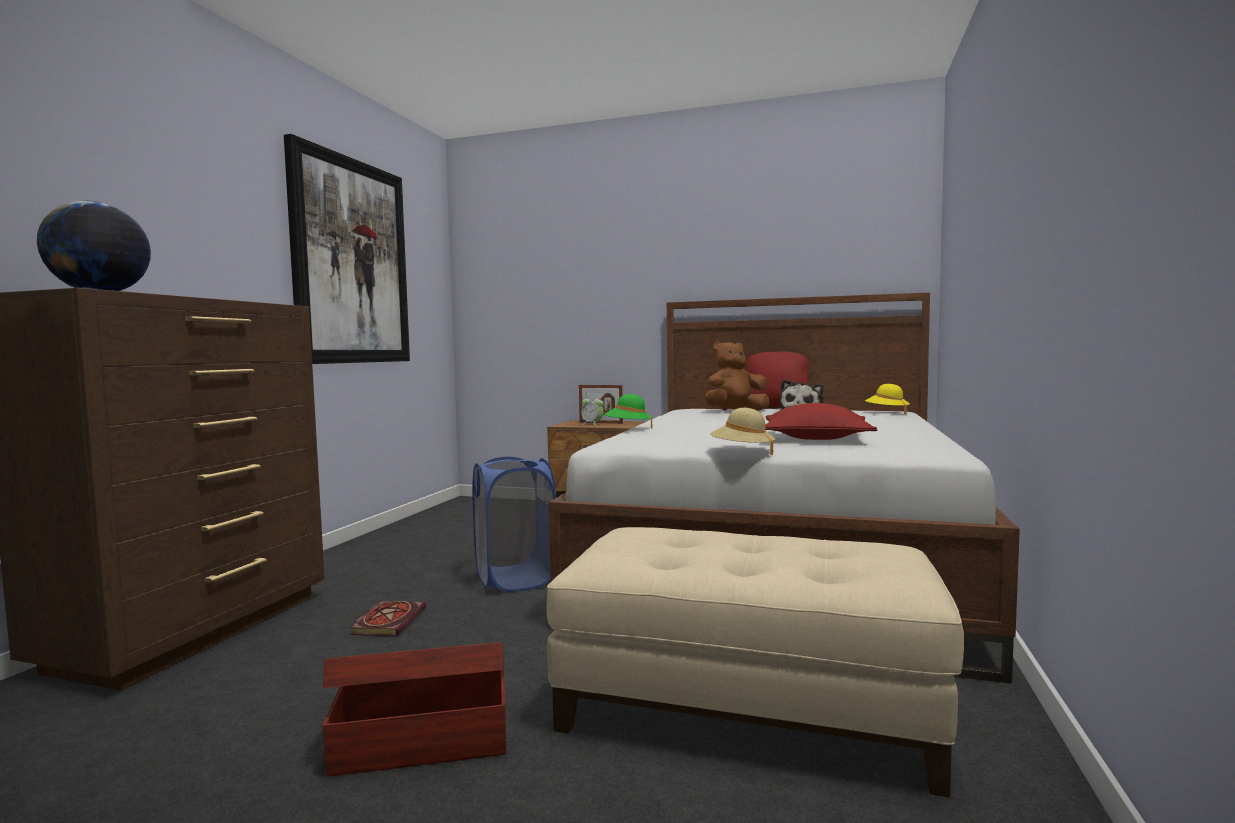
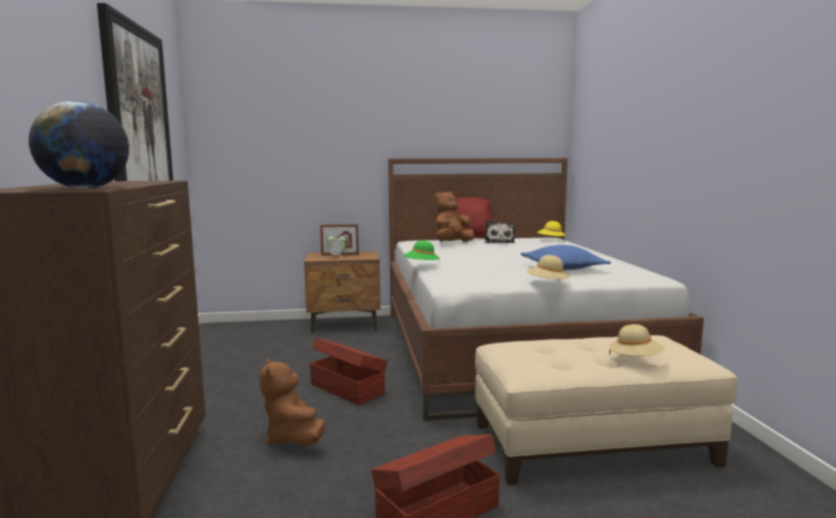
camera: 25 degrees left, 5 degrees up
book [349,601,426,636] -> brown plush toy [260,358,325,445]
blue laundry basket [472,457,556,592] -> brown storage box [310,338,388,405]
red pillow [765,403,877,440] -> blue pillow [521,245,611,270]
none -> beige hat [609,324,665,356]

